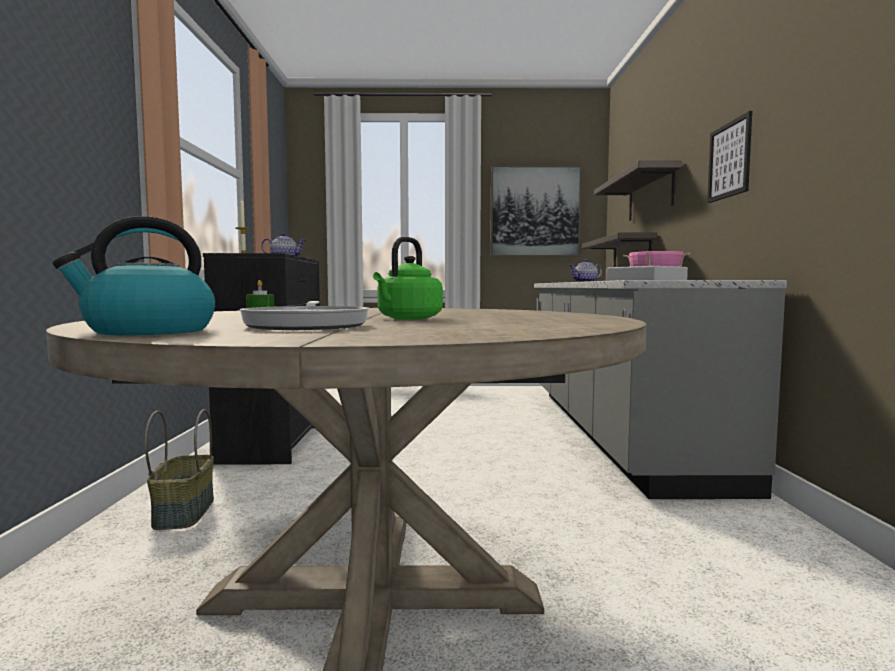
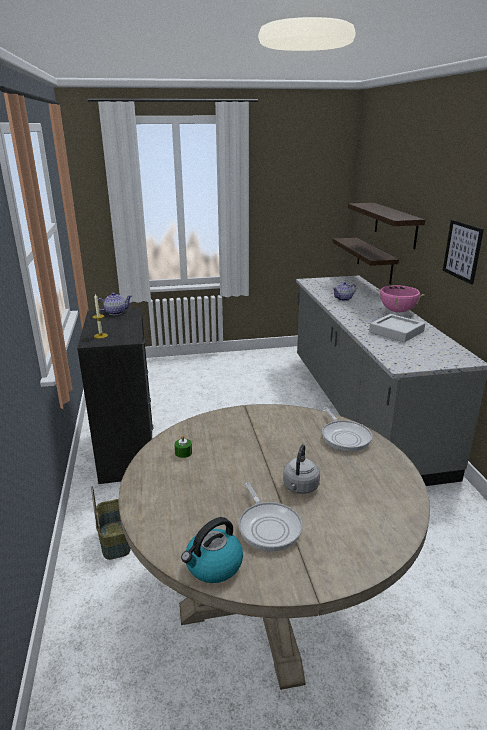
camera: 10 degrees left, 20 degrees up
green kettle [373,237,443,320] -> grey kettle [283,444,320,494]
picture [490,165,582,257] -> none
none -> frying pan [322,407,372,452]

